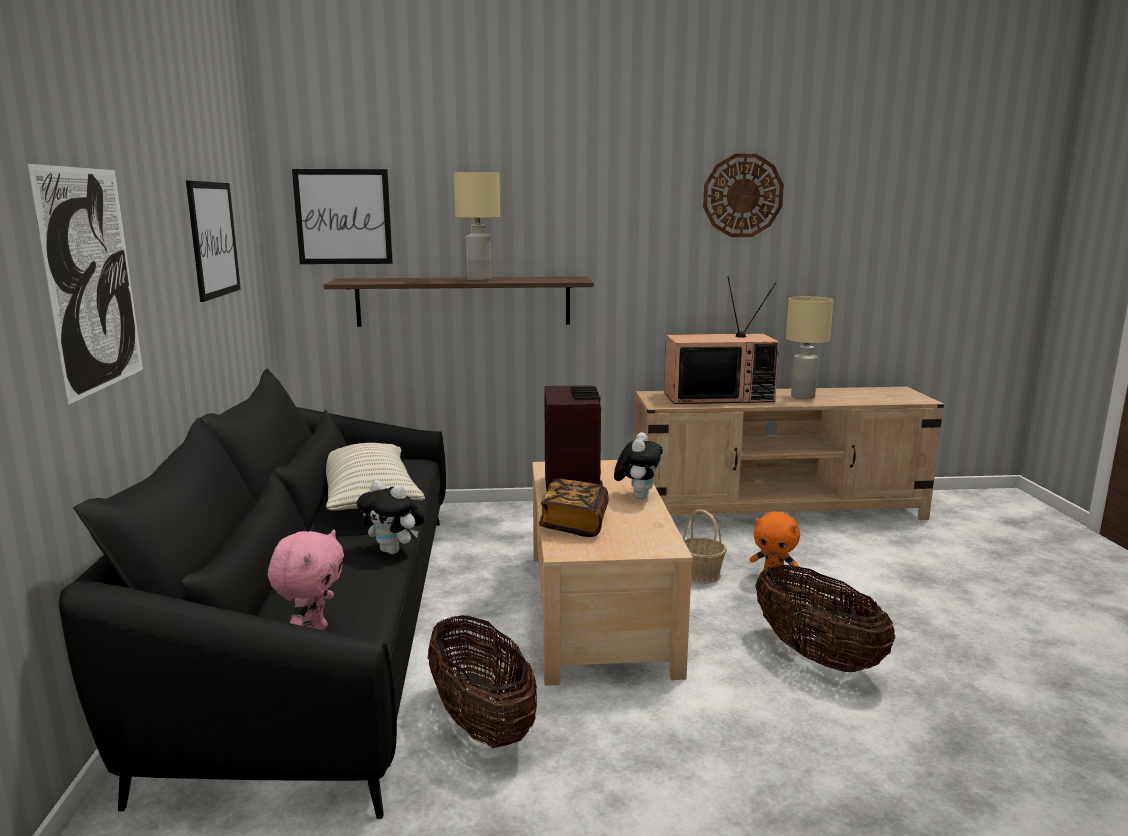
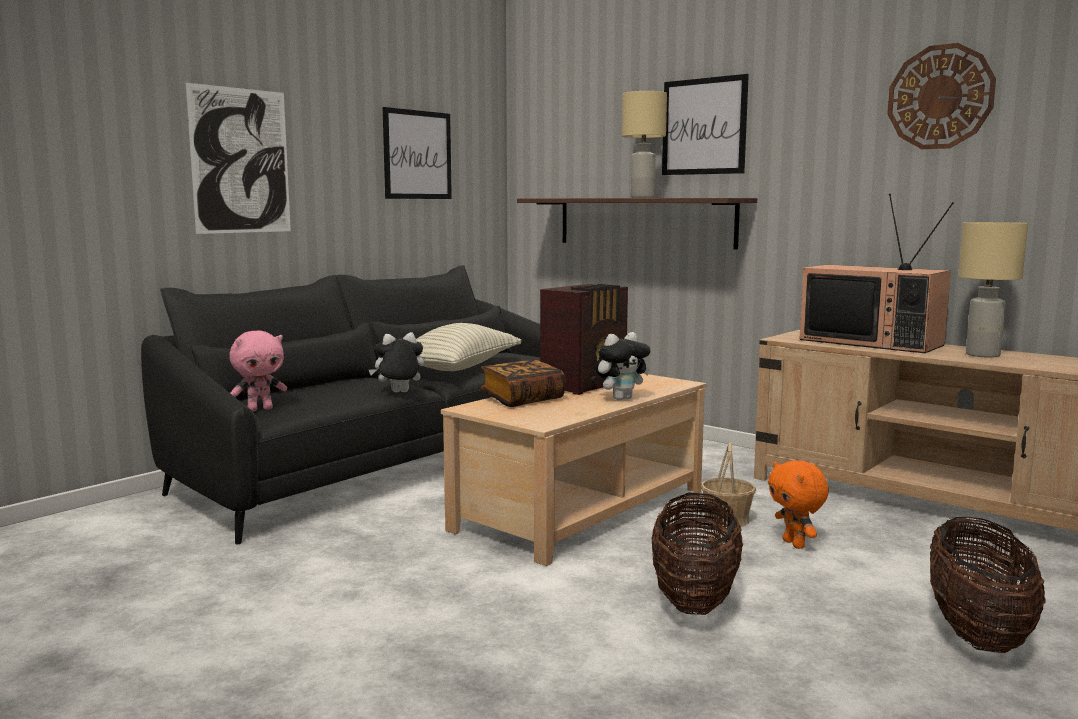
camera: 45 degrees right, 5 degrees down
picture [292,169,393,264] -> picture moved to [662,74,749,175]
plush toy [357,480,424,554] -> plush toy turned 90 degrees clockwise [369,332,424,393]
basket [428,615,537,748] -> basket moved to [930,517,1046,653]

